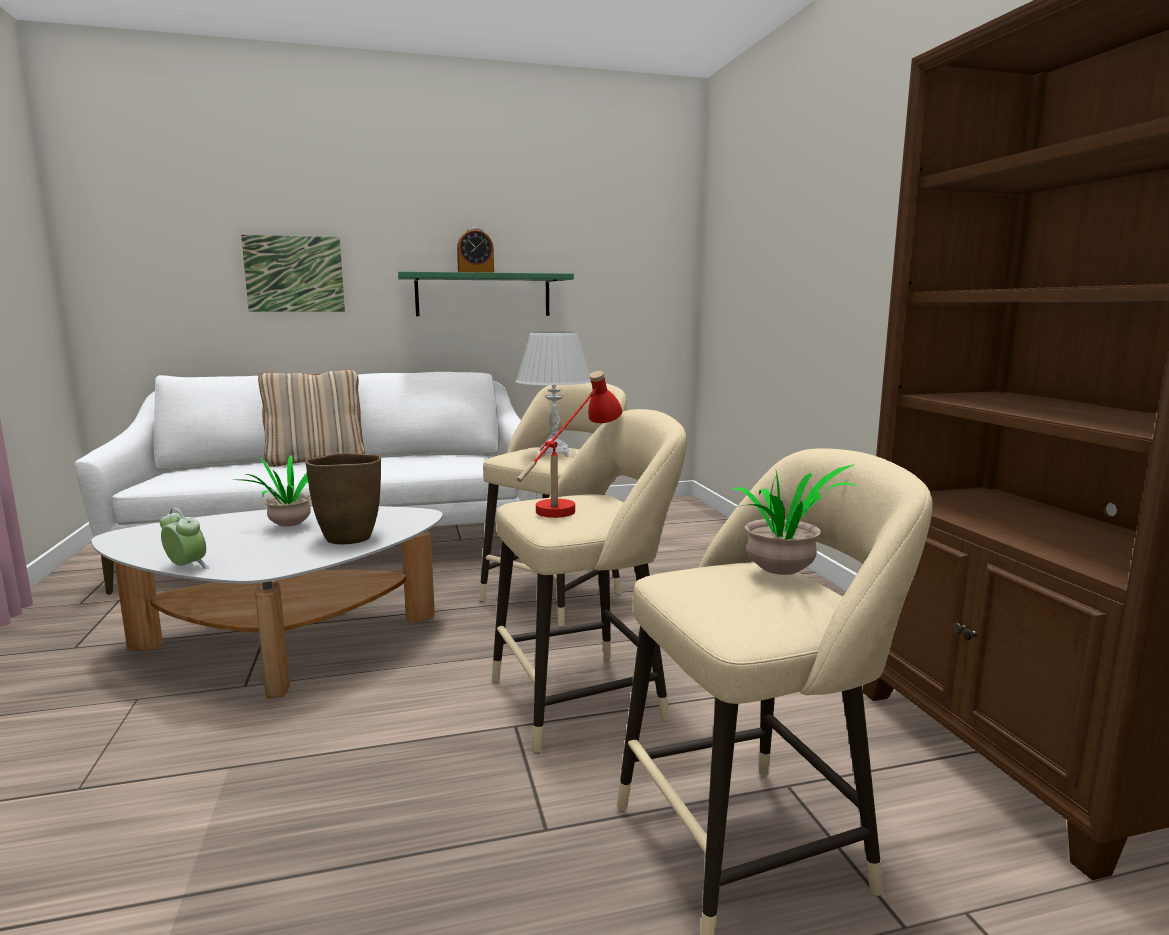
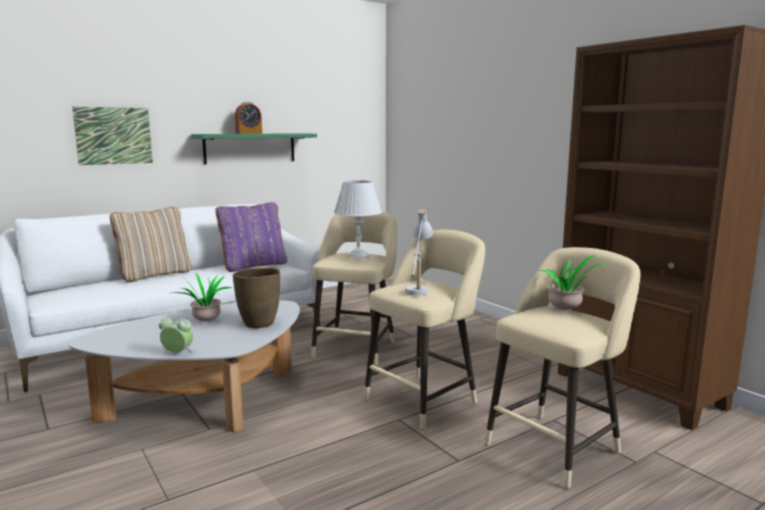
camera: 20 degrees left, 0 degrees up
red table lamp [517,371,623,518] -> white table lamp [405,209,433,296]
none -> purple pillow [216,202,288,272]

